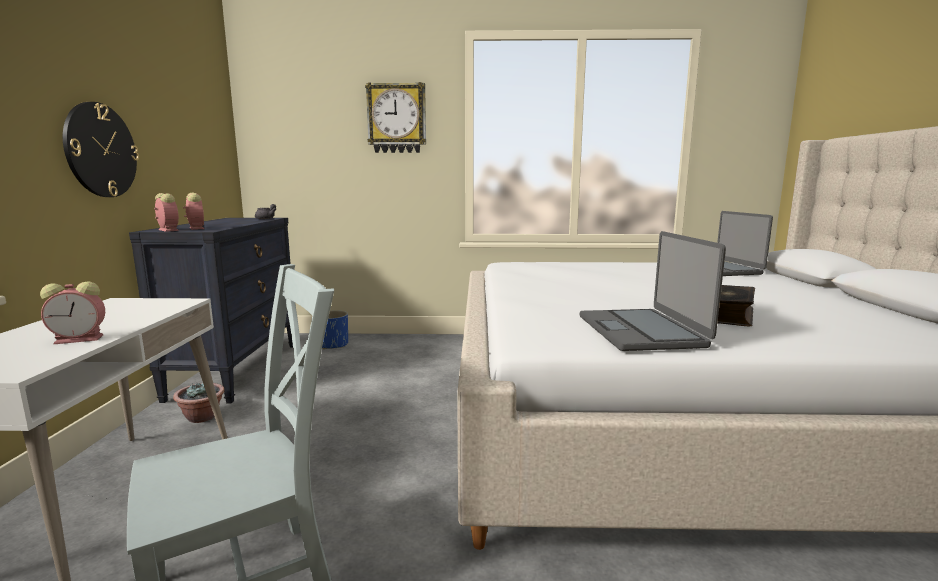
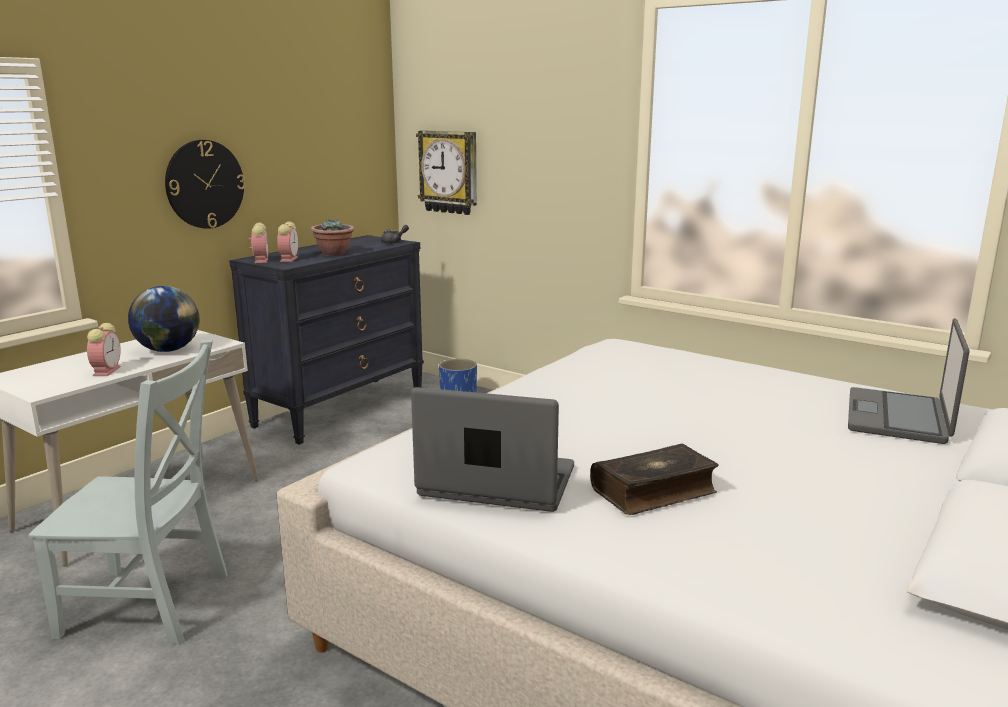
camera: 35 degrees right, 5 degrees up
alarm clock [40,281,105,345] -> alarm clock turned 105 degrees counterclockwise [87,323,121,376]
potted plant [173,383,225,423] -> potted plant moved to [311,219,354,256]
wall clock [365,82,426,153] -> wall clock moved to [416,130,477,215]
laptop [580,231,726,351] -> laptop turned 75 degrees clockwise [411,387,574,512]
none -> globe [128,286,199,352]

